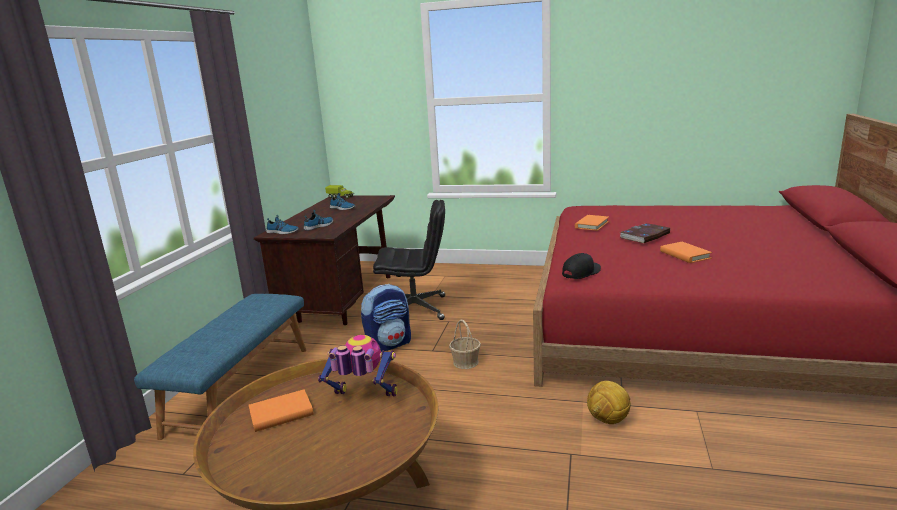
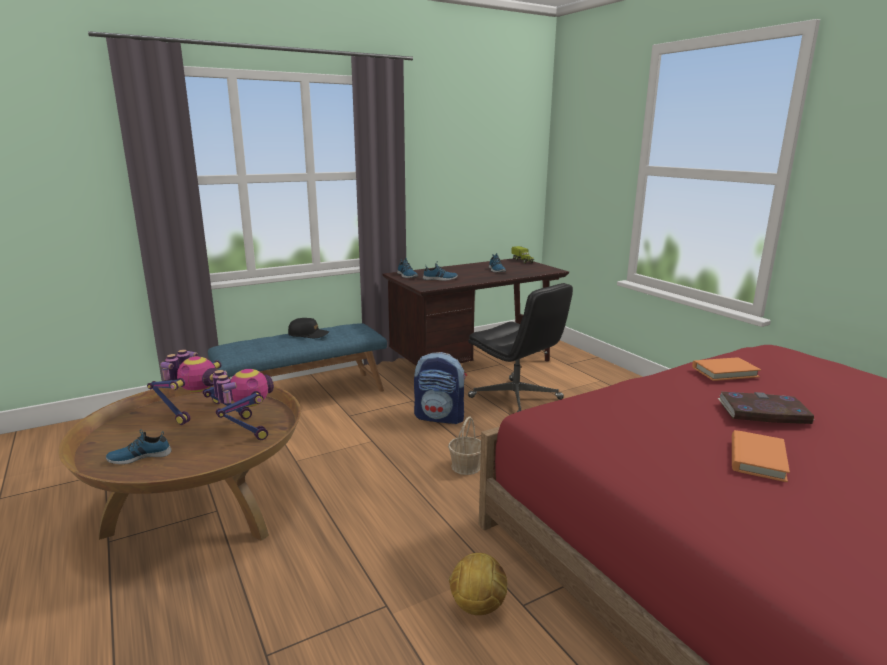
camera: 45 degrees right, 0 degrees up
orange book [249,389,314,432] -> toy robot [147,349,221,425]
black cap [562,253,601,279] -> black cap moved to [288,318,329,338]
none -> shoe [106,429,172,464]

